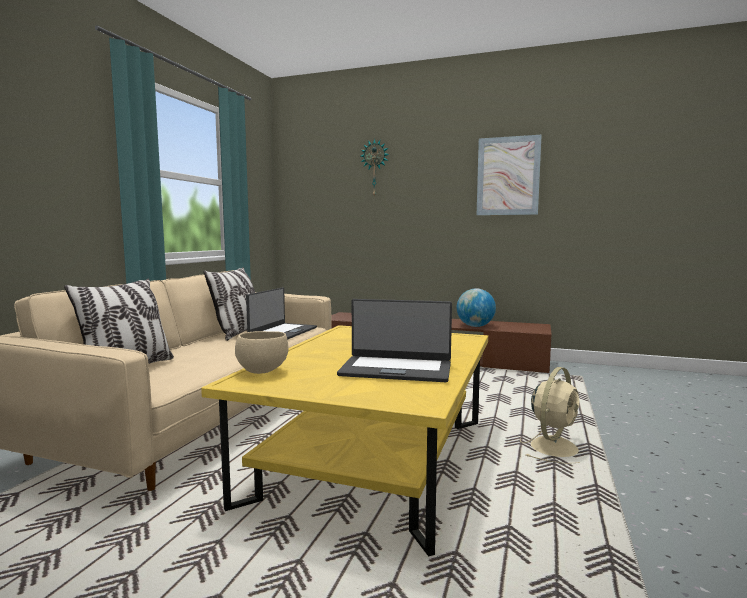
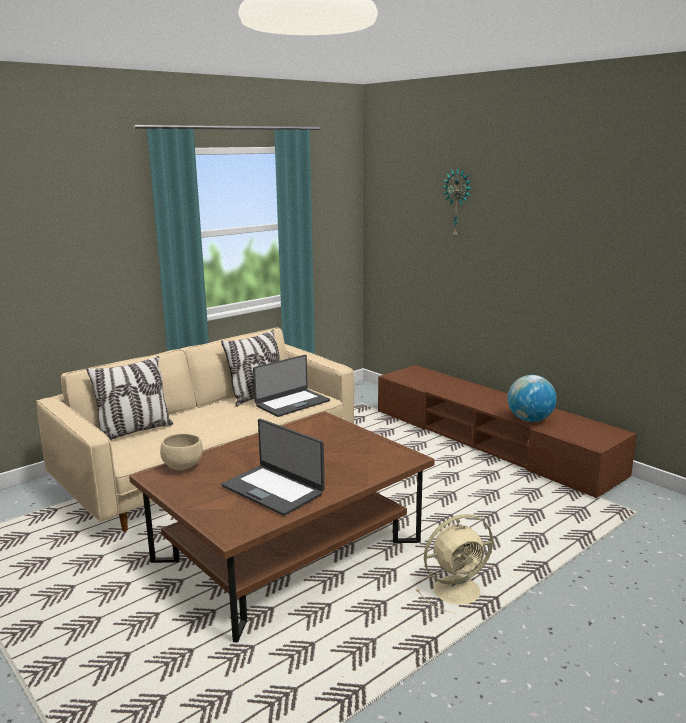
camera: 30 degrees right, 10 degrees up
yellow coffee table [201,325,488,556] -> brown coffee table [129,412,435,643]
picture [477,135,542,215] -> none

